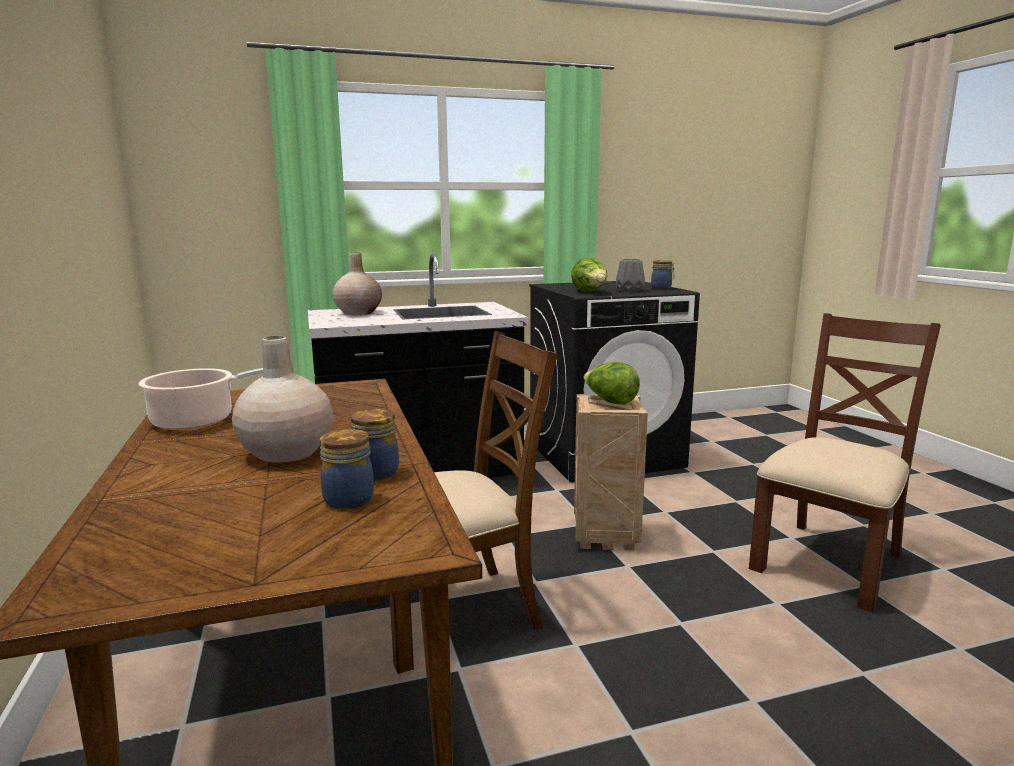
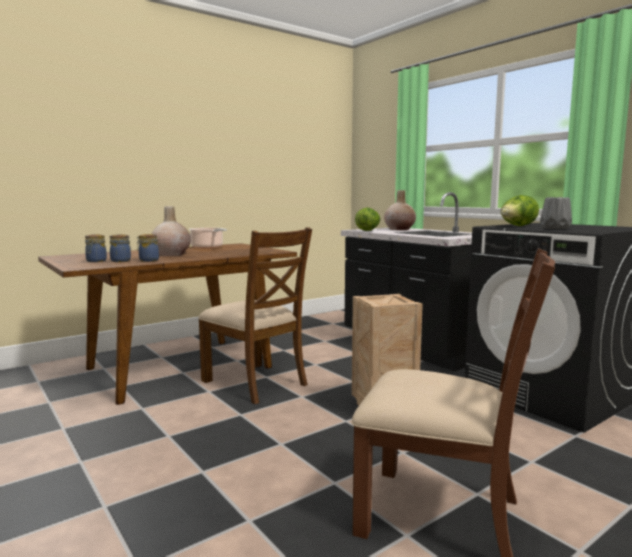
camera: 70 degrees right, 5 degrees down
lettuce [584,362,640,405] -> lettuce moved to [355,208,380,231]
jar [651,260,675,289] -> jar moved to [85,234,107,262]

